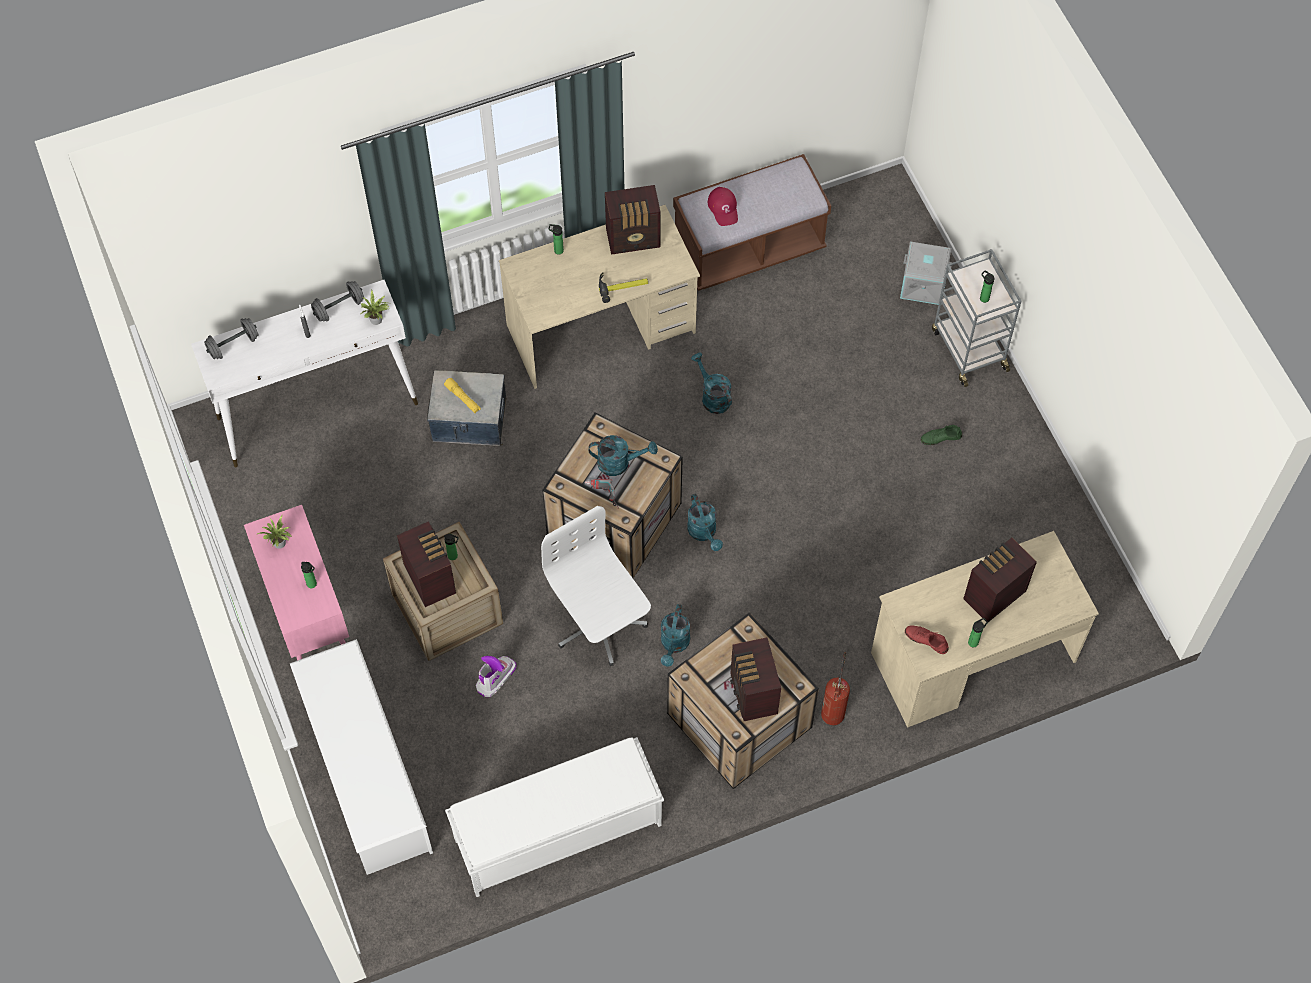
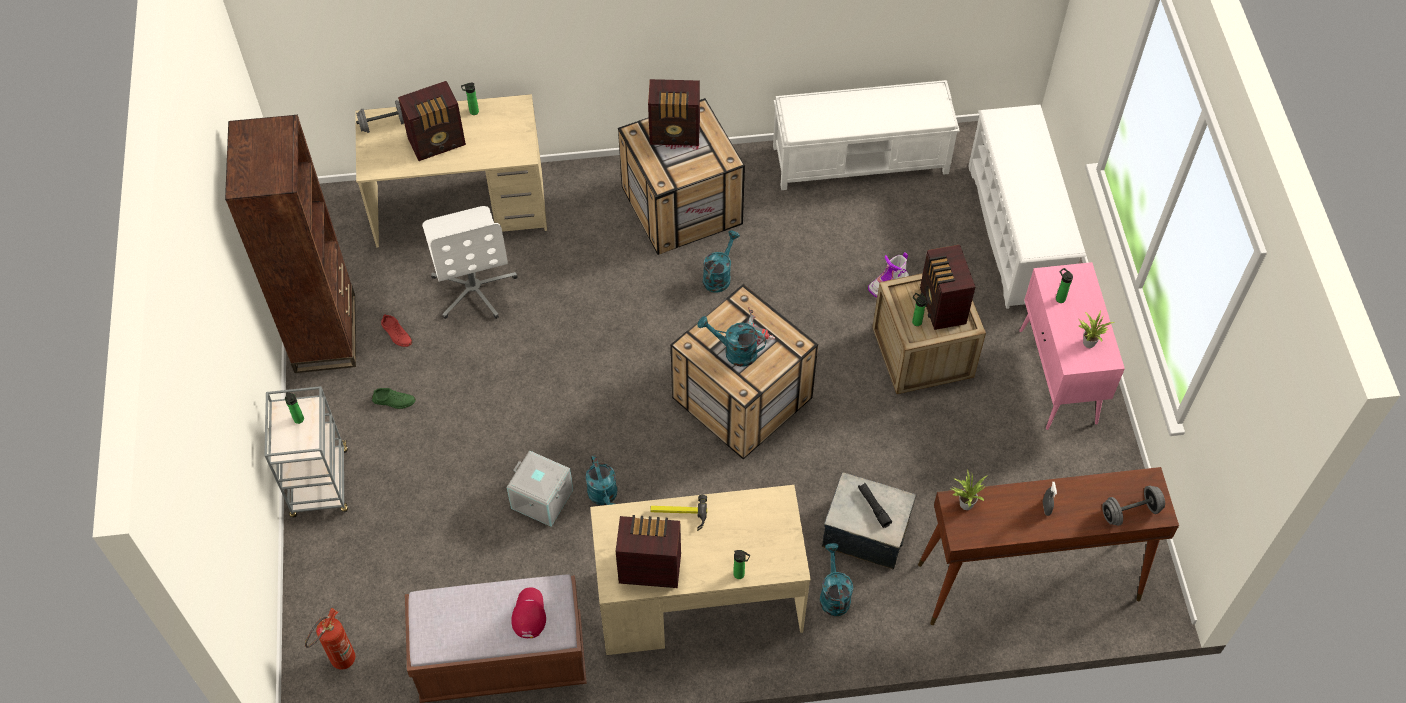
camera: 165 degrees left, 5 degrees down
white console table [191,280,418,467] -> brown console table [918,467,1179,625]
grey dumbbell [311,281,364,322] -> grey dumbbell moved to [356,100,404,133]
yellow flashlight [444,378,481,414] -> black flashlight [858,482,892,528]
white office chair [541,506,651,666] -> white office chair moved to [423,206,518,319]
turquoise watering can [687,494,723,551] -> turquoise watering can moved to [820,543,853,616]
radio [730,637,781,721] -> radio turned 90 degrees clockwise [648,79,700,146]
fire extinguisher [821,652,850,725] -> fire extinguisher moved to [305,608,355,670]
grey storage box [900,241,952,305] -> grey storage box moved to [506,450,573,527]
red shoe [905,626,949,654] -> red shoe moved to [381,315,413,347]
none -> brown bookcase [225,115,356,373]

